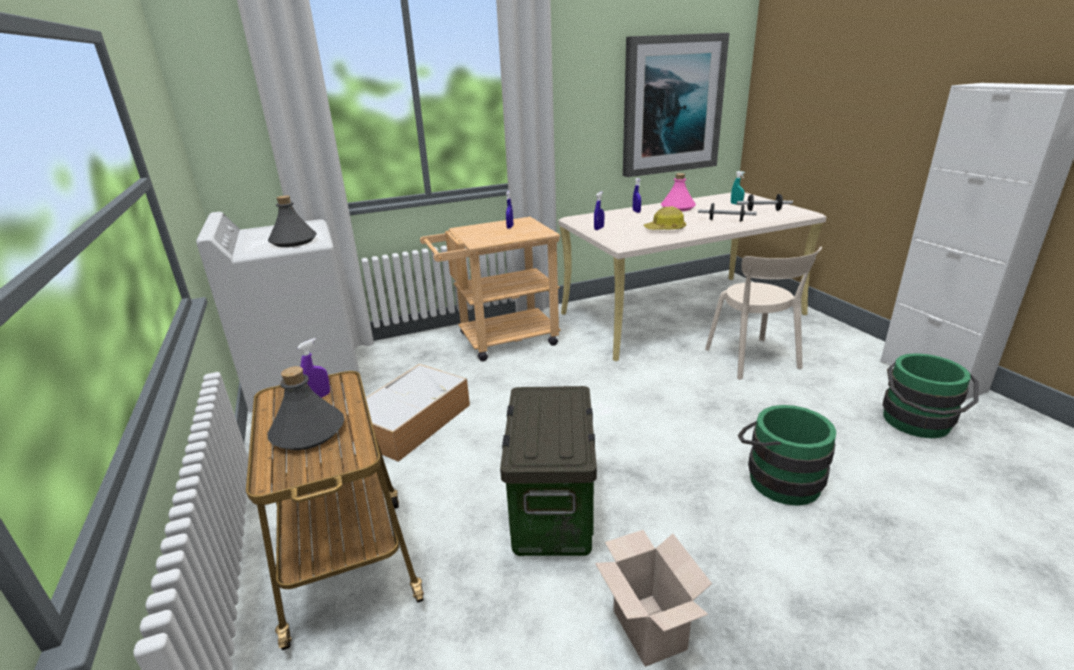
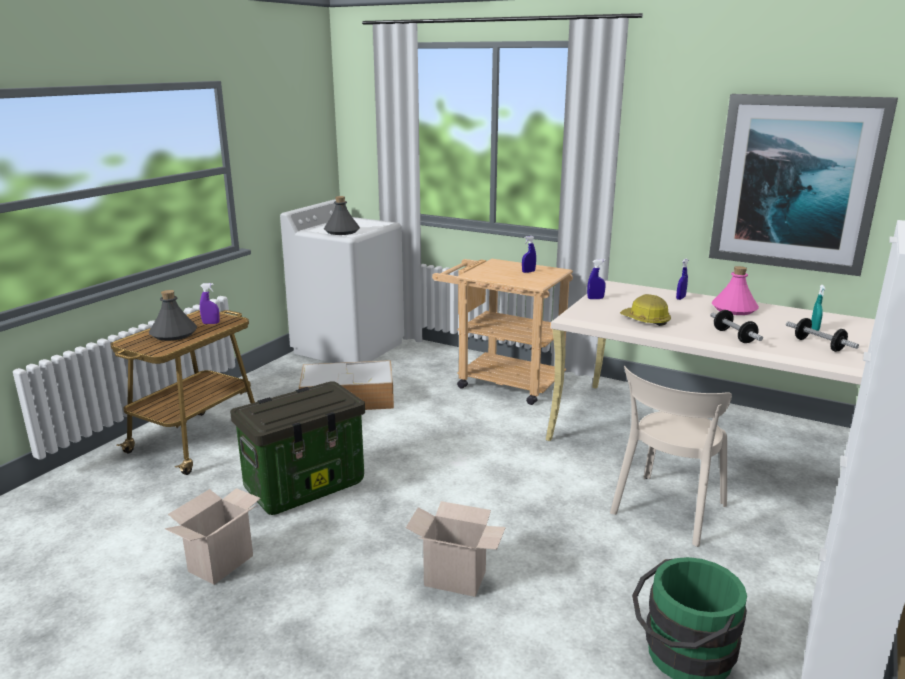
camera: 50 degrees right, 5 degrees down
green bucket [738,405,836,506] -> cardboard box [406,501,506,597]

